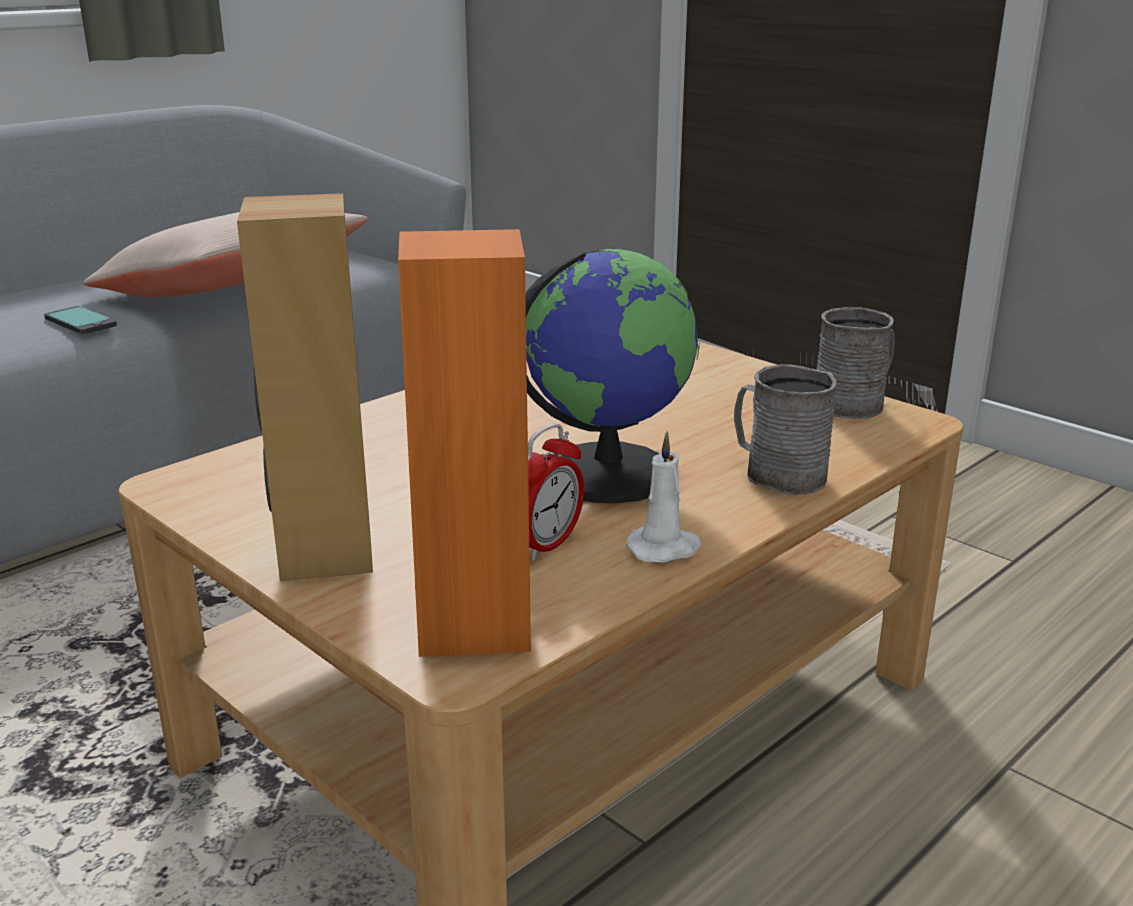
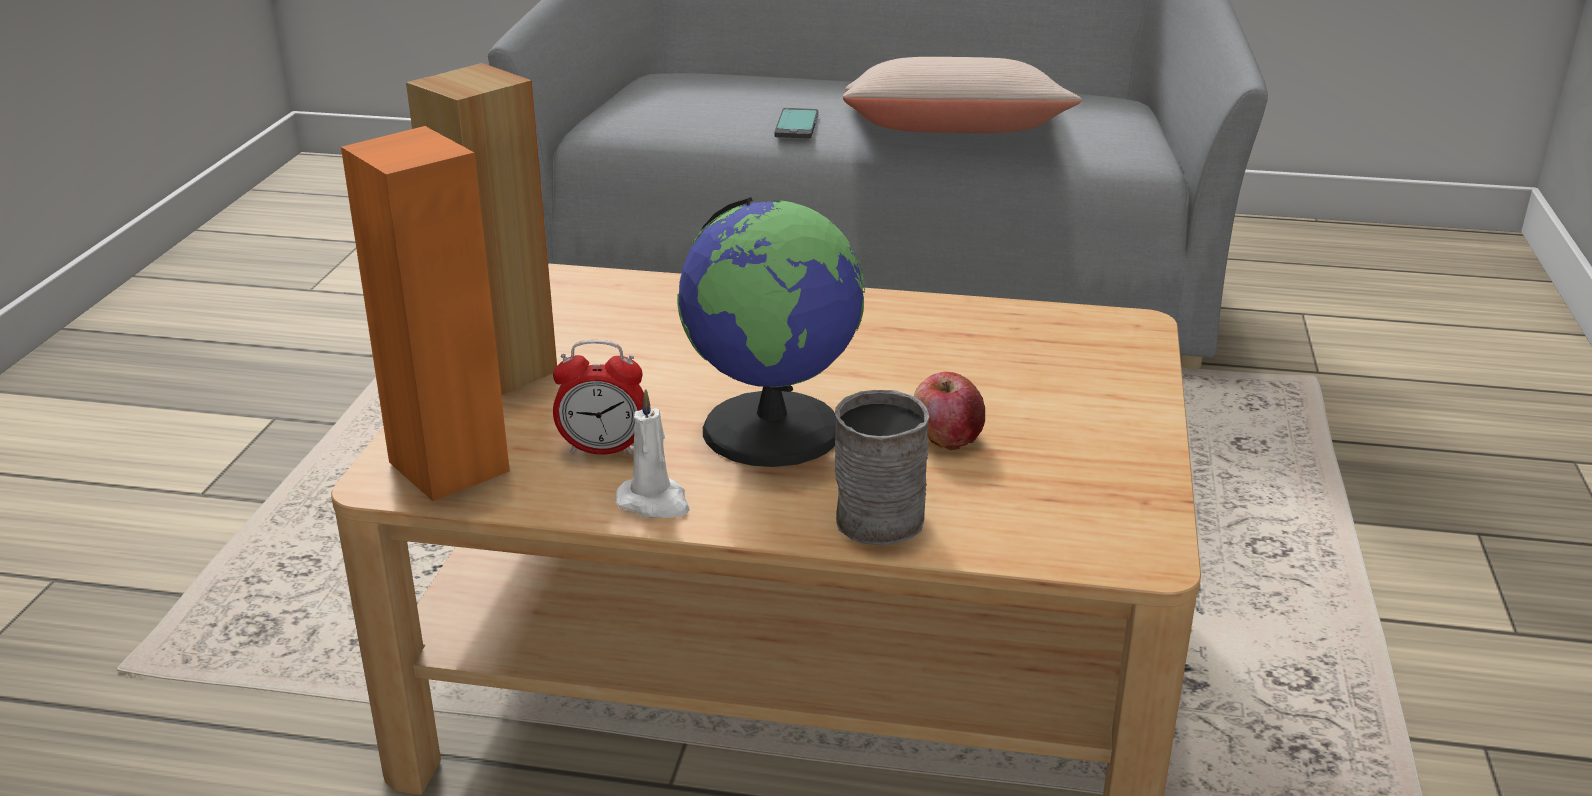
camera: 55 degrees right, 5 degrees up
grey mug [817,307,895,419] -> none
none -> apple [914,372,985,451]

